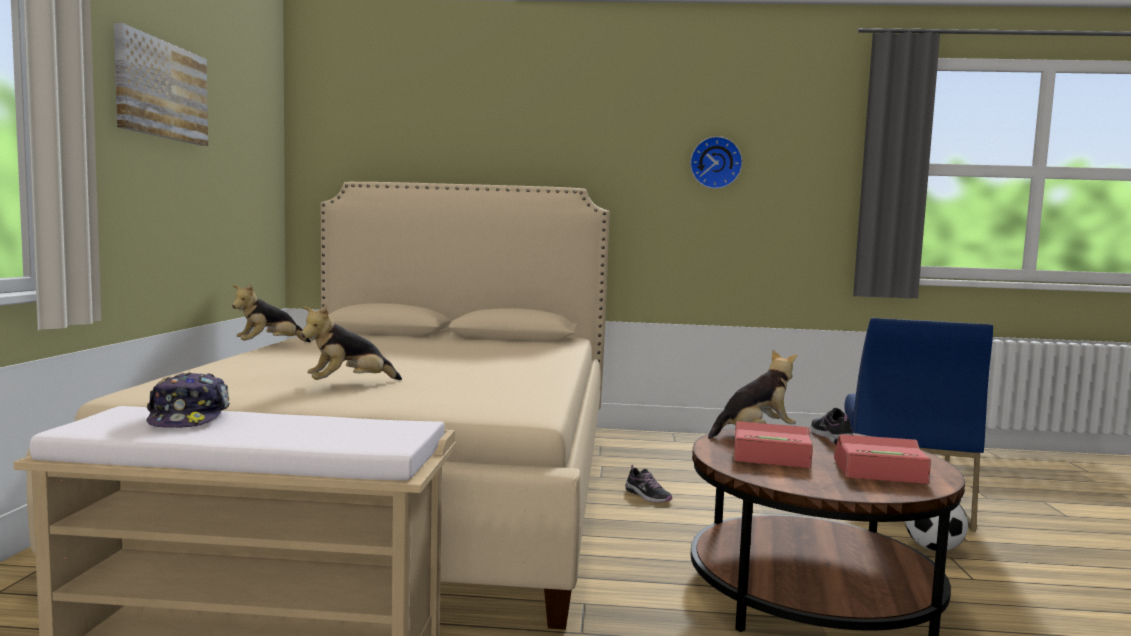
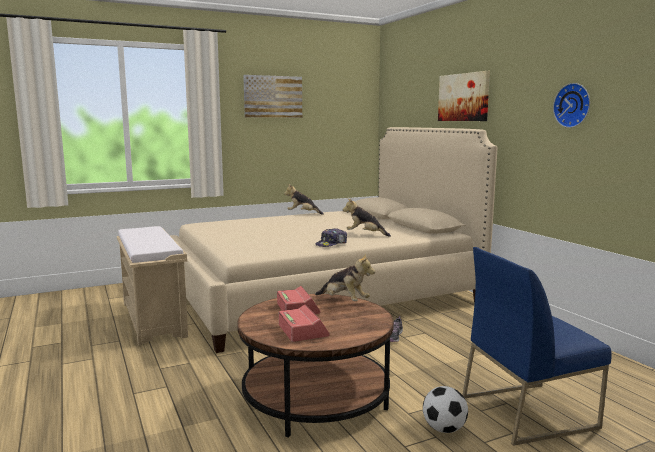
camera: 60 degrees right, 5 degrees up
cap [146,372,230,428] -> cap moved to [316,228,347,247]
plush toy [301,305,402,380] -> plush toy moved to [343,198,391,237]
shoe [810,408,853,445] -> none
none -> picture [438,71,490,121]

